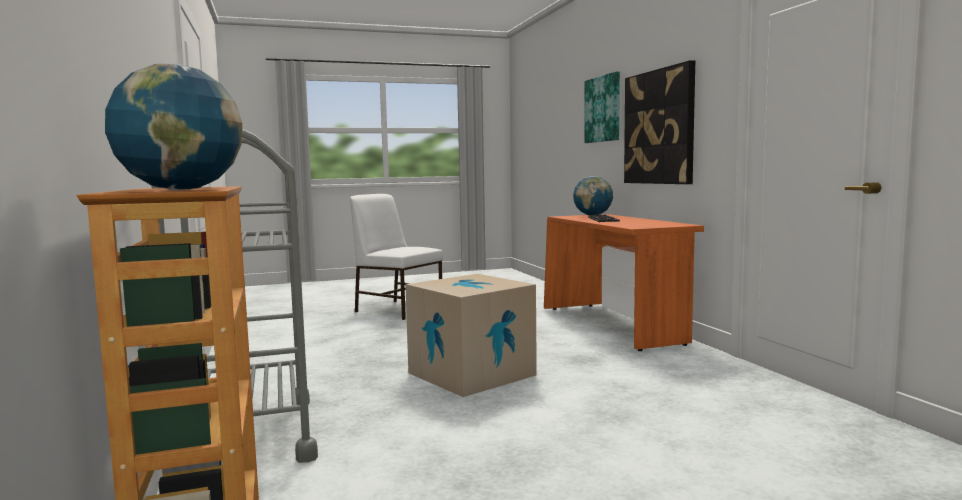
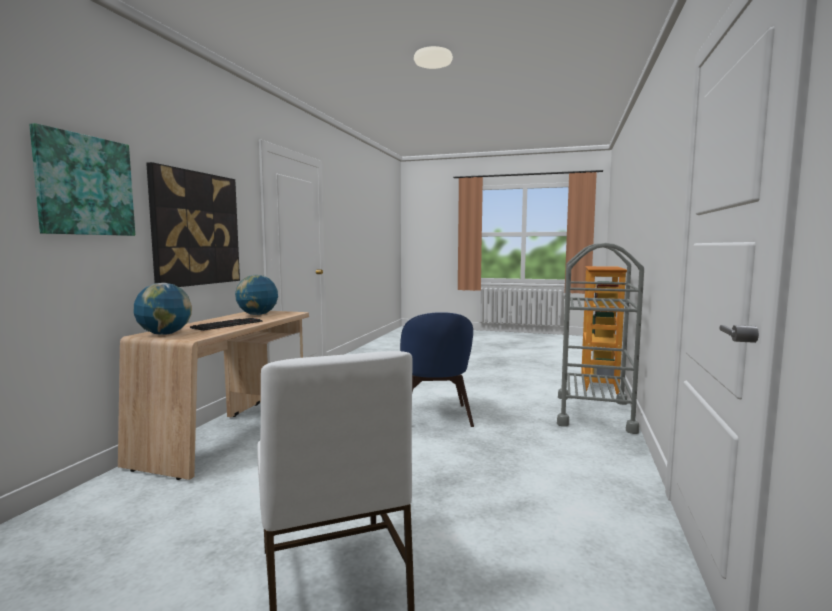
camera: 145 degrees left, 0 degrees up
globe [105,64,242,190] -> globe moved to [235,275,278,315]
cardboard box [405,274,537,397] -> blue chair [400,312,474,427]
orange desk [544,214,704,351] -> beige desk [118,311,309,480]

